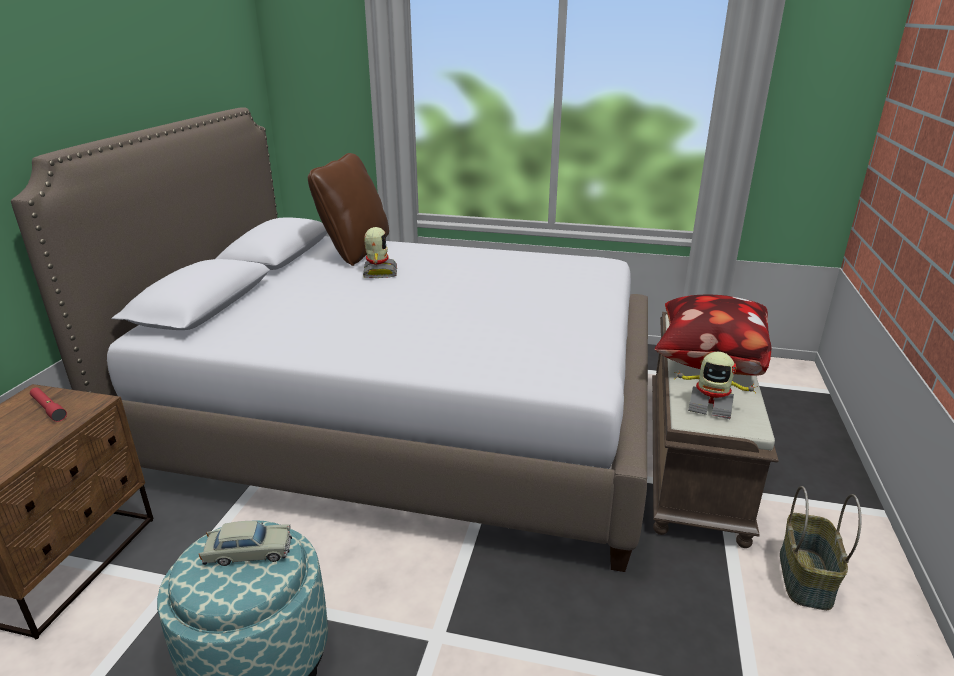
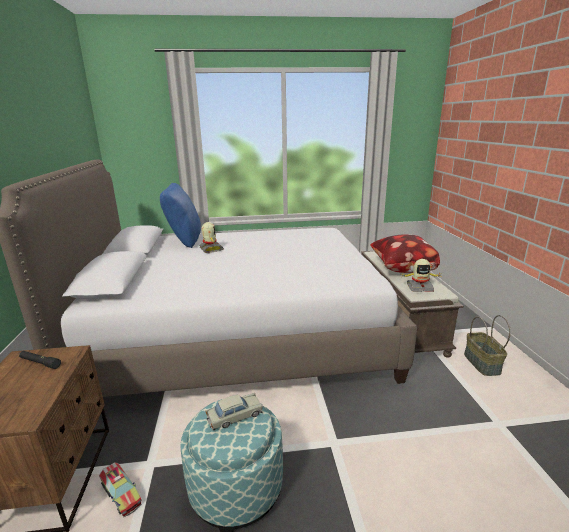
camera: 20 degrees left, 5 degrees down
red flashlight [30,387,67,422] -> black flashlight [19,351,61,369]
brown pillow [308,153,389,266] -> blue pillow [160,183,201,248]
none -> toy truck [99,462,142,517]

